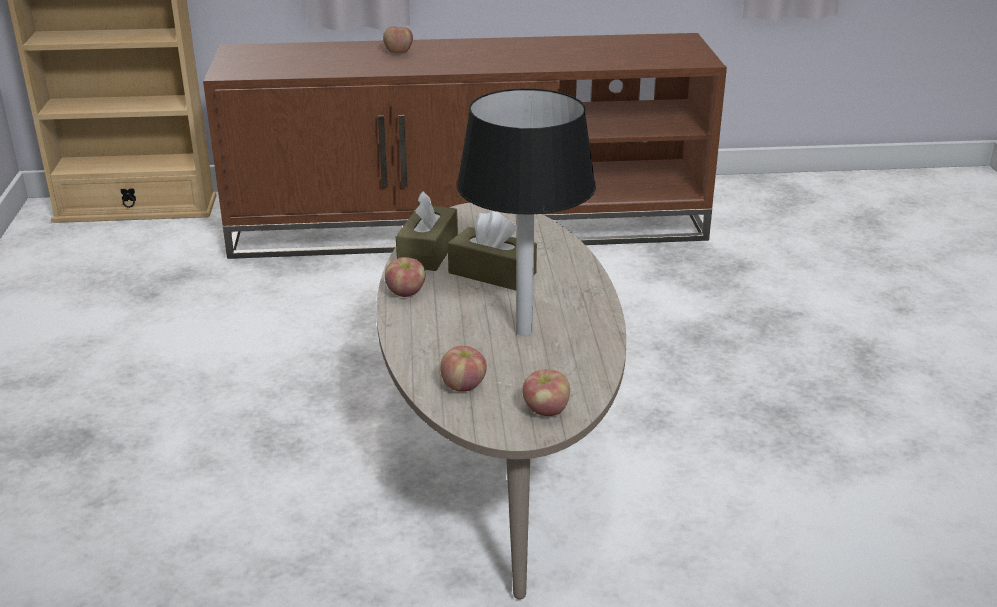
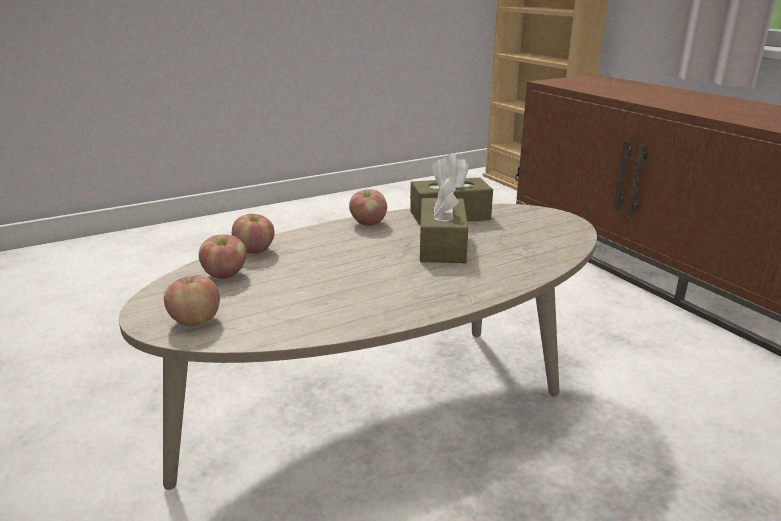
camera: 65 degrees right, 5 degrees down
apple [383,26,413,53] -> apple moved to [232,214,274,254]
black table lamp [457,88,596,336] -> none

